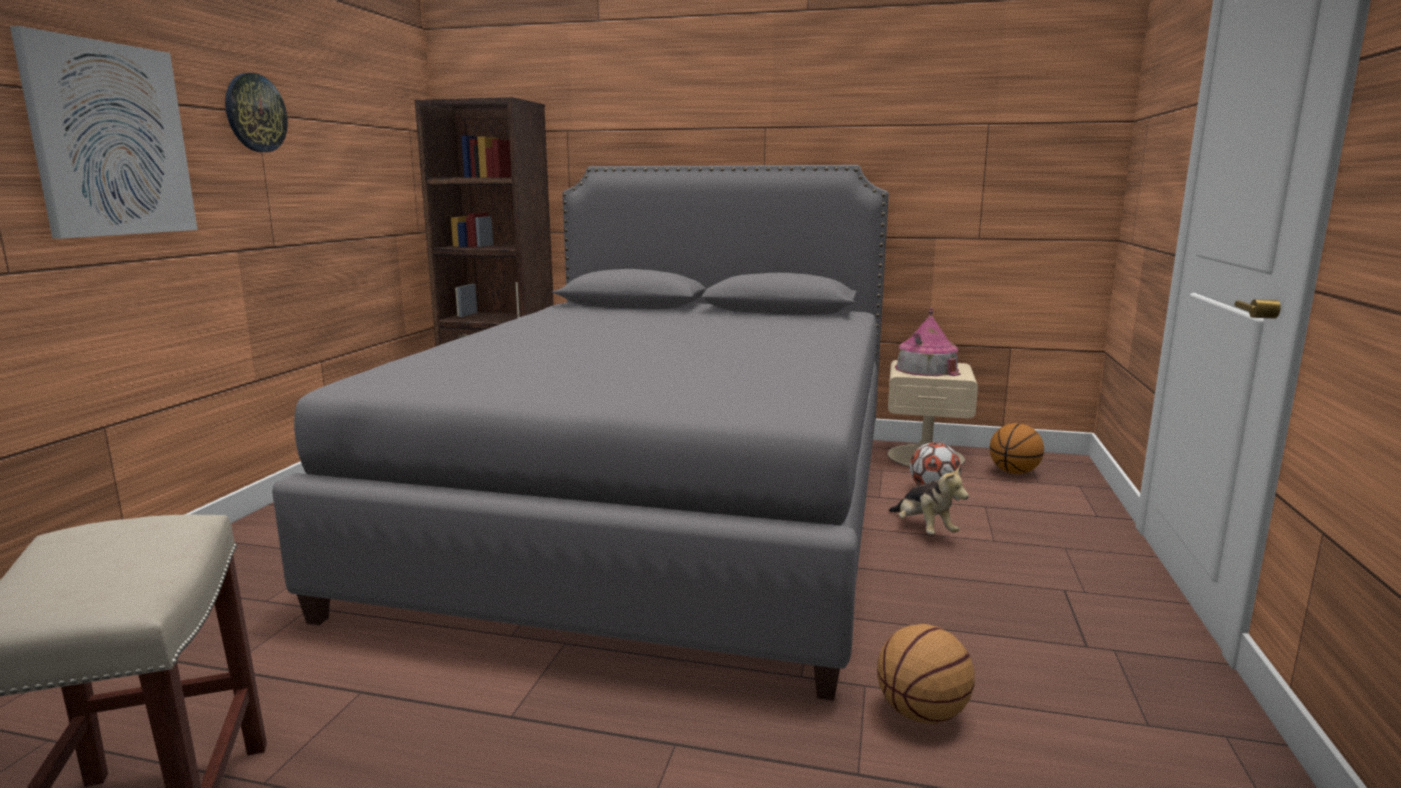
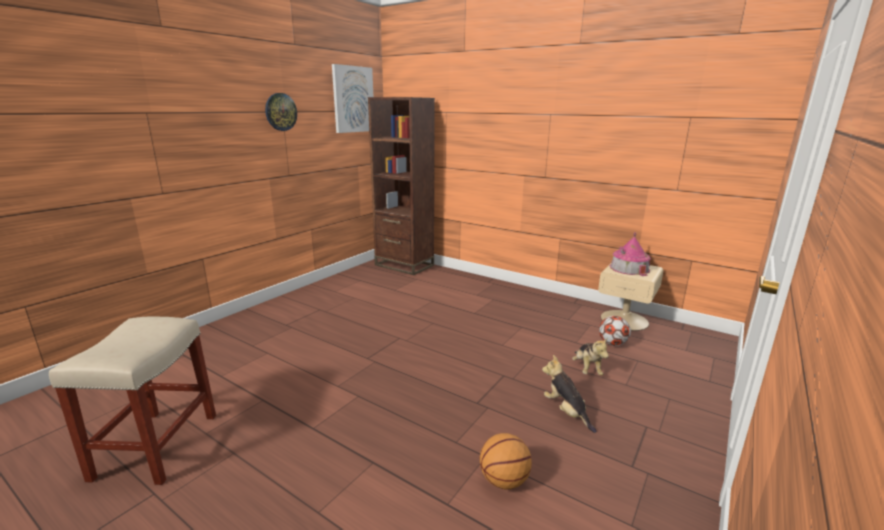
camera: 20 degrees right, 5 degrees up
picture [10,26,198,239] -> picture moved to [332,64,373,133]
grey bed [272,165,889,701] -> none
basketball [990,423,1044,474] -> none
none -> plush toy [542,355,596,433]

